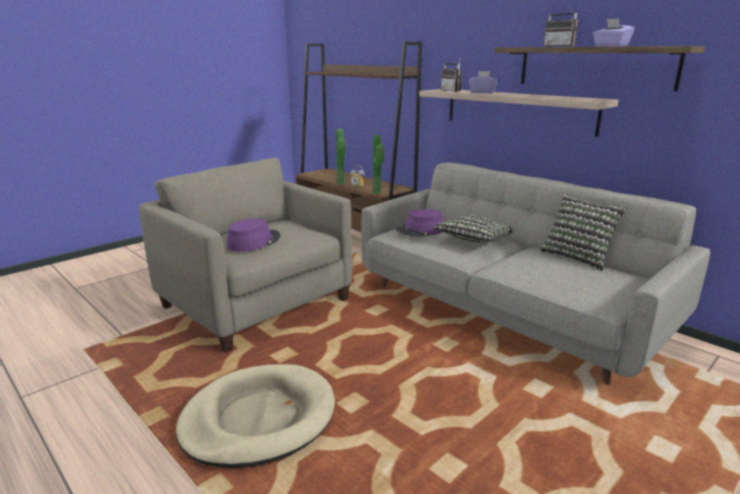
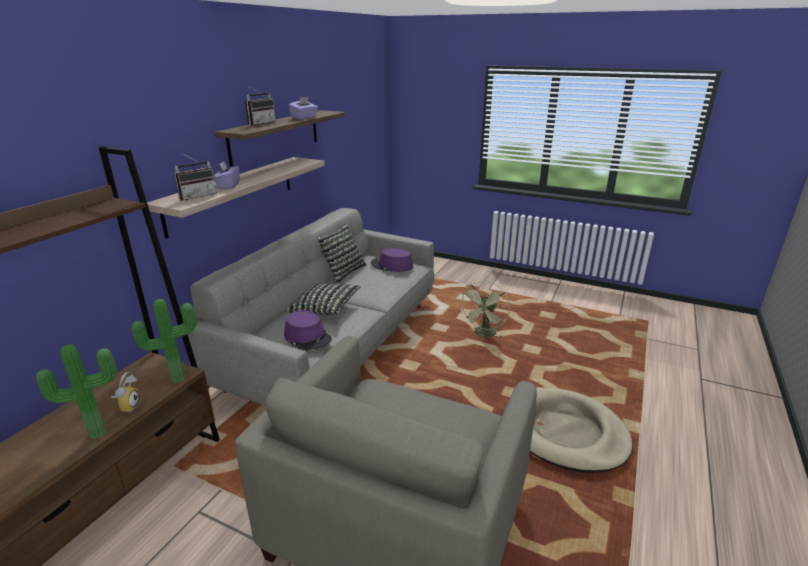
camera: 110 degrees left, 5 degrees up
purple hat [226,218,280,252] -> purple hat moved to [371,248,413,272]
none -> green fan [460,281,510,338]

